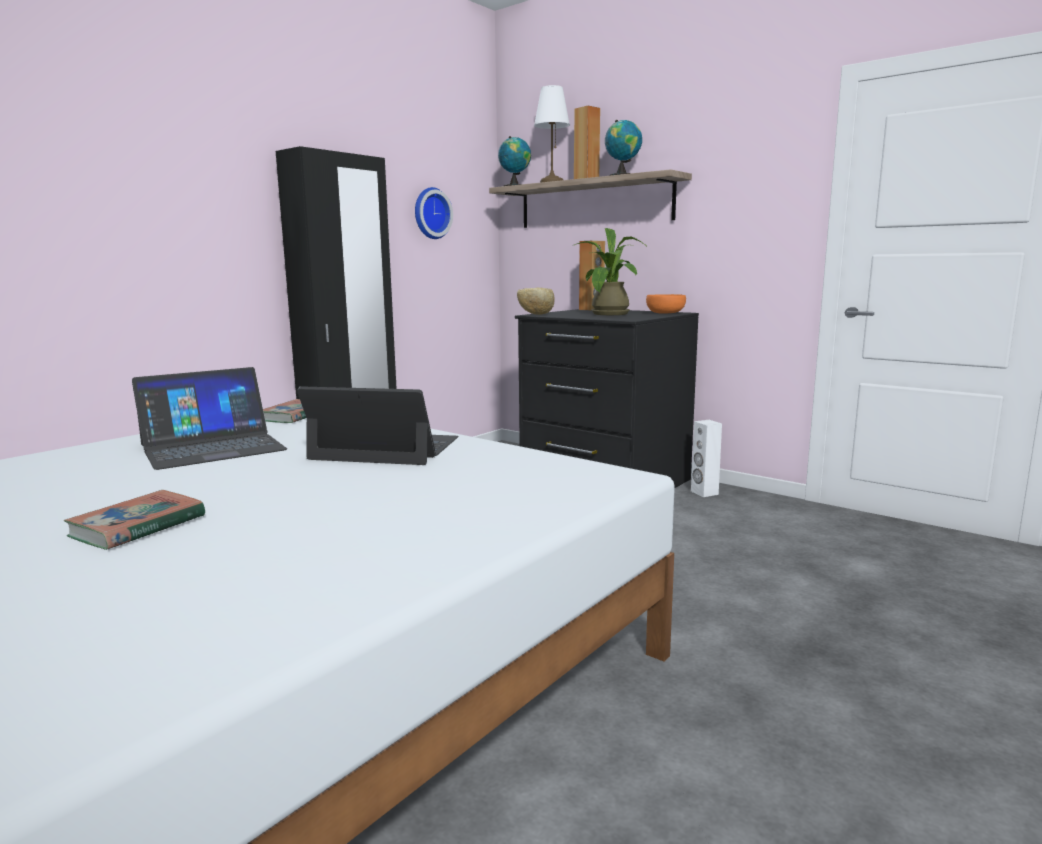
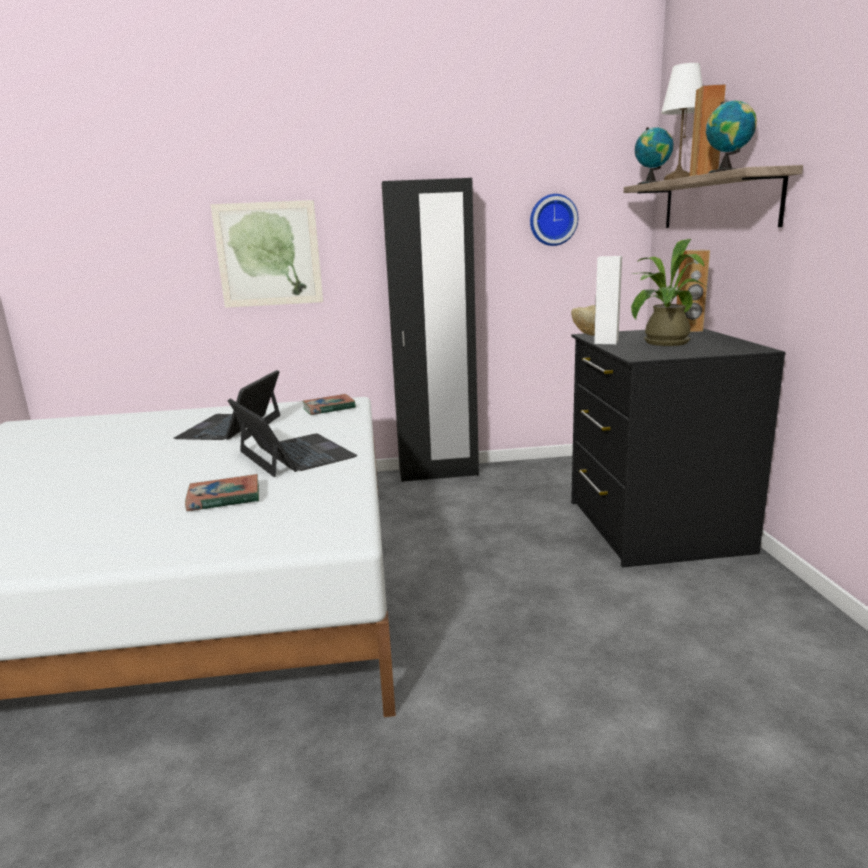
camera: 45 degrees right, 5 degrees up
book [64,490,205,550] -> book moved to [185,474,259,511]
laptop [132,367,287,470] -> laptop turned 90 degrees clockwise [174,370,280,440]
orange bowl [646,294,686,314] -> none
white speaker [691,420,722,497] -> white speaker moved to [594,256,622,344]
none -> picture [211,200,323,308]

